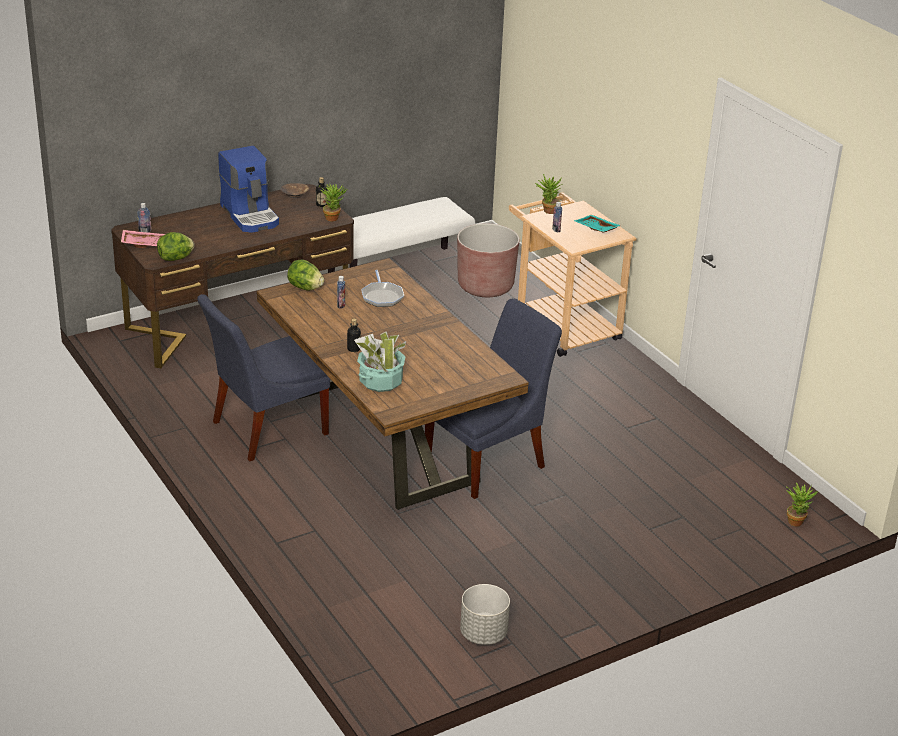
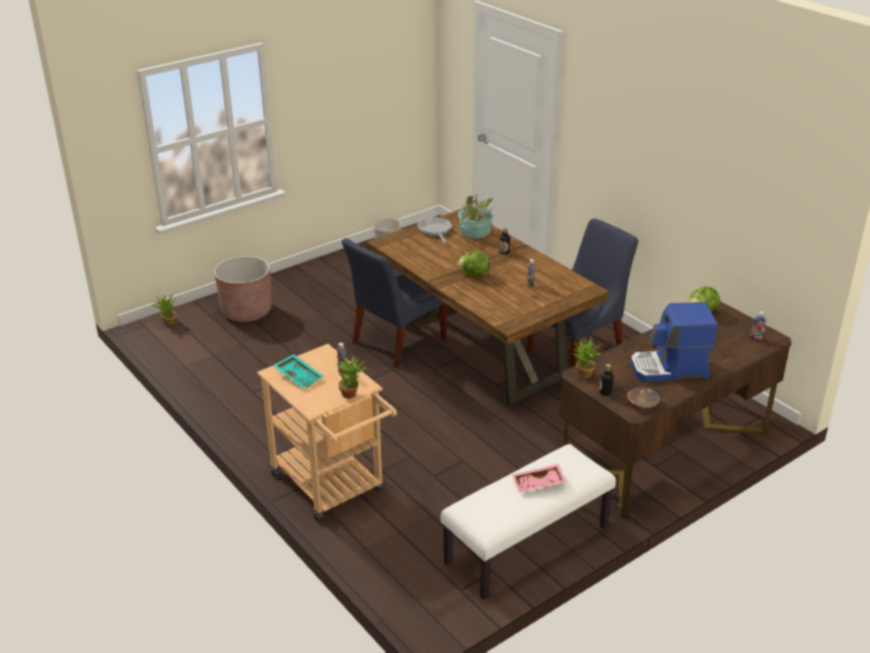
camera: 175 degrees right, 0 degrees up
pink tray [121,230,165,248] -> pink tray moved to [512,464,567,493]
coffee machine [218,145,279,233] -> coffee machine turned 60 degrees counterclockwise [630,302,718,382]
lettuce [287,260,324,290] -> lettuce moved to [457,251,490,276]
frying pan [361,270,404,307] -> frying pan moved to [417,217,452,243]
brown planter [457,223,519,297] -> brown planter moved to [214,256,272,322]

